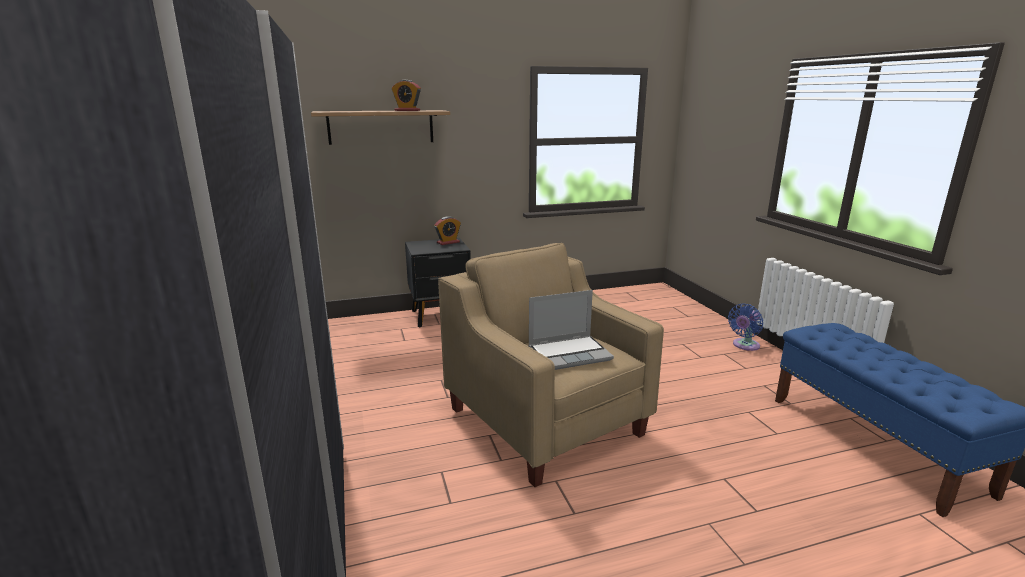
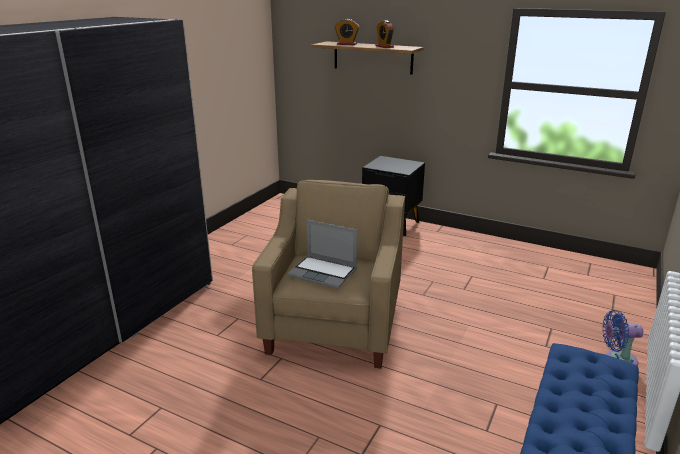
camera: 45 degrees right, 5 degrees up
alarm clock [434,216,461,245] -> alarm clock moved to [335,19,359,45]

